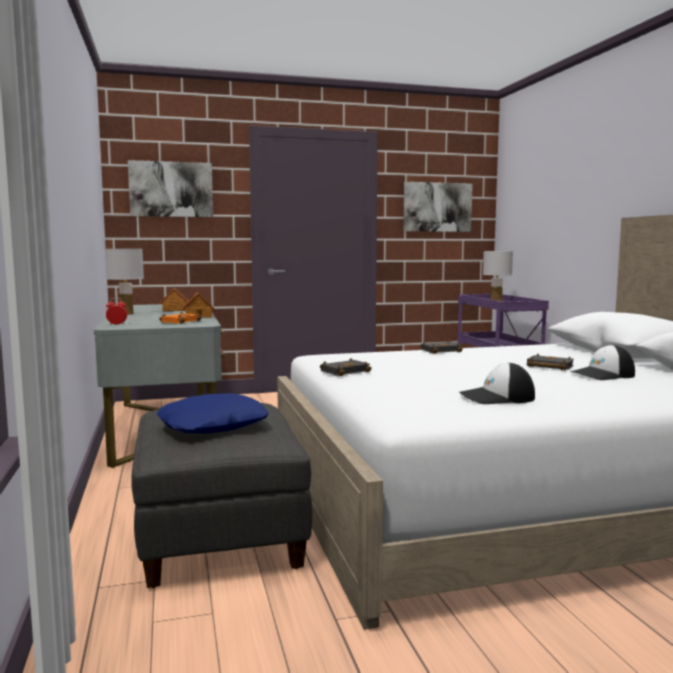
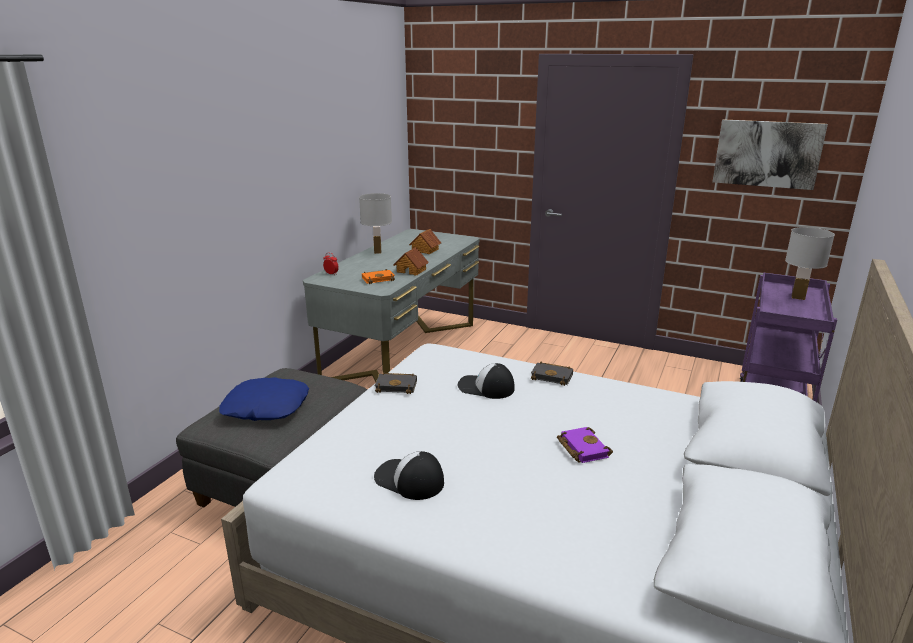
camera: 40 degrees right, 15 degrees up
picture [128,160,213,217] -> none
black book [527,354,574,371] -> purple book [557,427,613,463]
cap [570,345,635,380] -> cap moved to [458,363,515,399]

